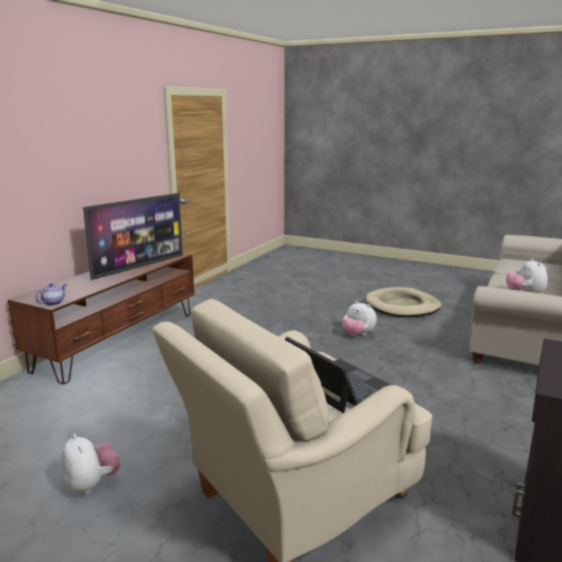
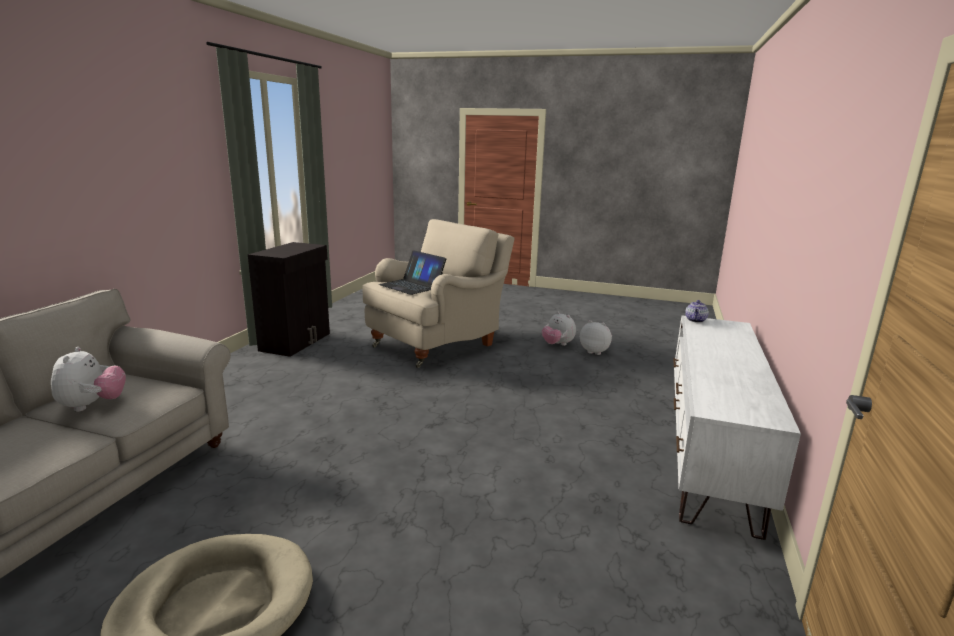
camera: 170 degrees right, 0 degrees up
brown tv stand [8,253,194,384] -> white tv stand [673,316,801,540]
television [83,193,183,280] -> none
plush toy [342,301,377,336] -> plush toy moved to [580,320,612,355]

